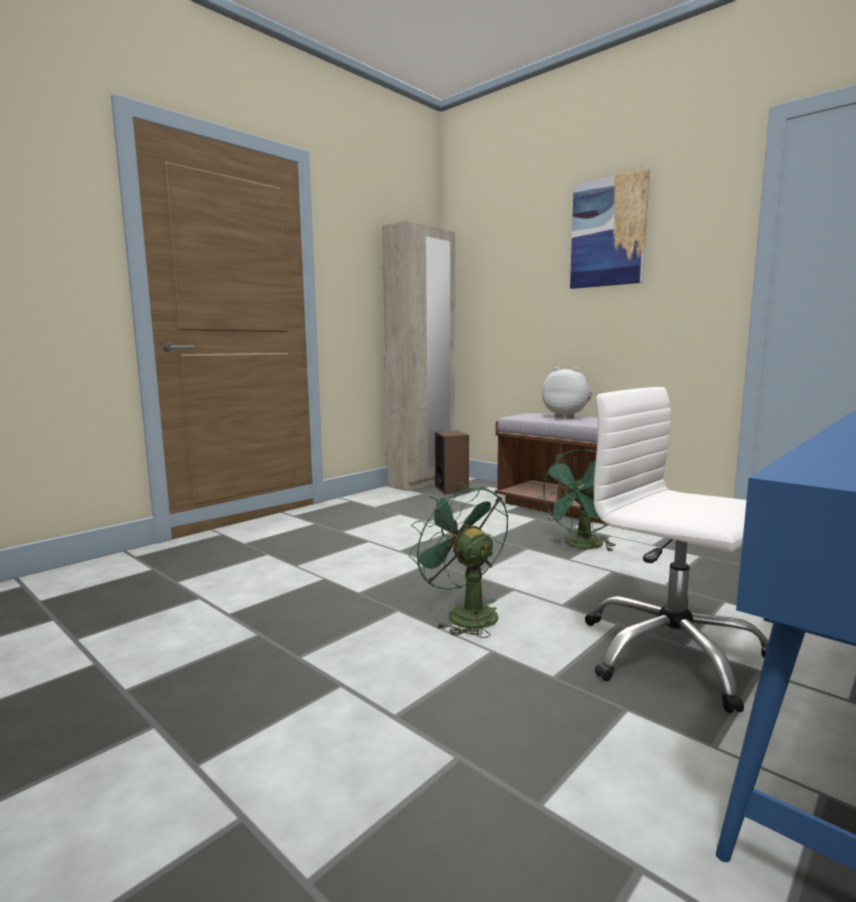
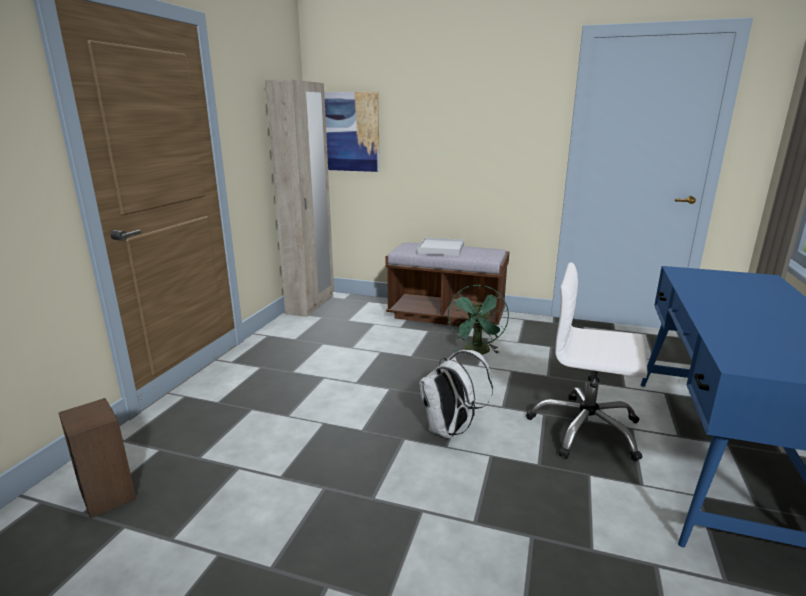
camera: 25 degrees left, 10 degrees up
green fan [409,482,508,638] -> white backpack [419,350,493,439]
speaker [435,431,469,494] -> speaker moved to [58,398,136,519]
plush toy [542,367,592,419] -> white tray [418,238,464,256]
picture [570,168,650,289] -> picture moved to [324,92,380,172]

